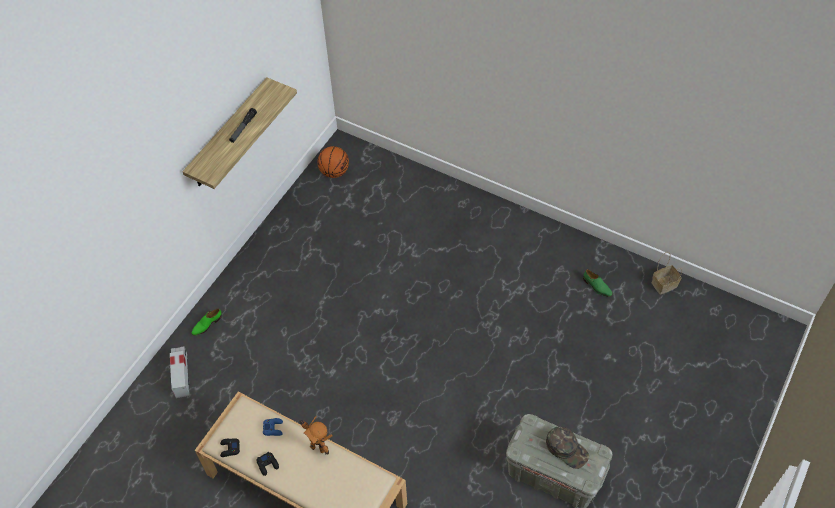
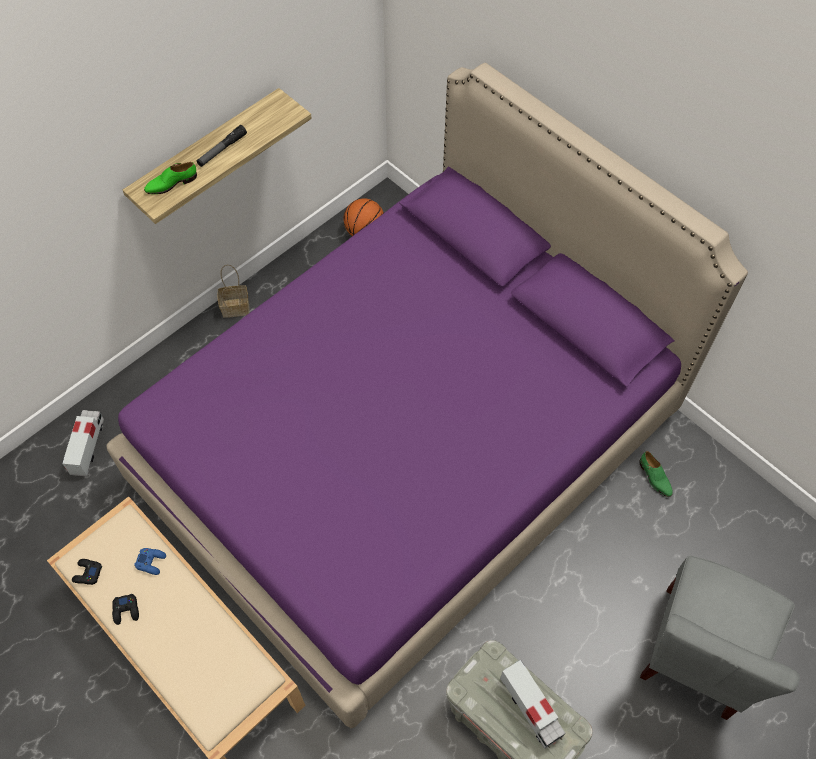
camera: 15 degrees right, 5 degrees up
green shoe [191,308,222,336] -> green shoe moved to [144,162,197,194]
toy robot [299,415,333,455] -> none
green cap [546,427,589,469] -> toy truck [500,660,565,749]
basket [652,252,682,294] -> basket moved to [218,265,249,318]
none -> purple bed [106,63,748,728]
none -> grey chair [640,556,800,720]

